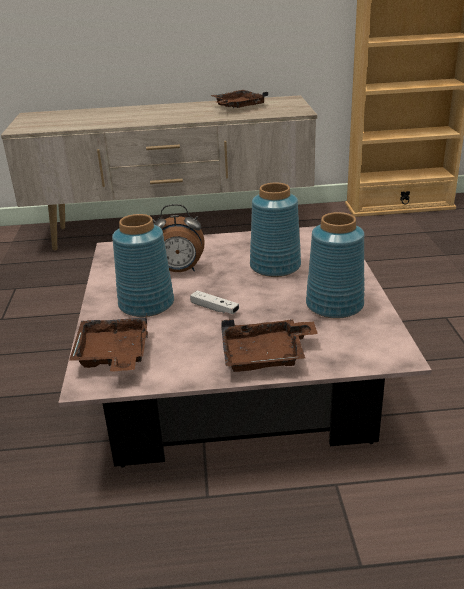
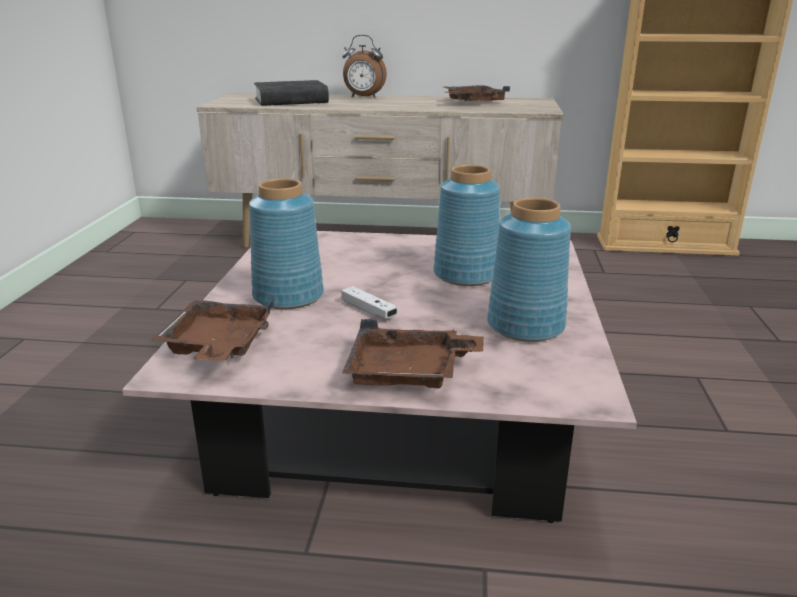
camera: 10 degrees right, 5 degrees down
alarm clock [153,204,205,272] -> alarm clock moved to [342,35,387,98]
none -> black book [254,80,329,106]

